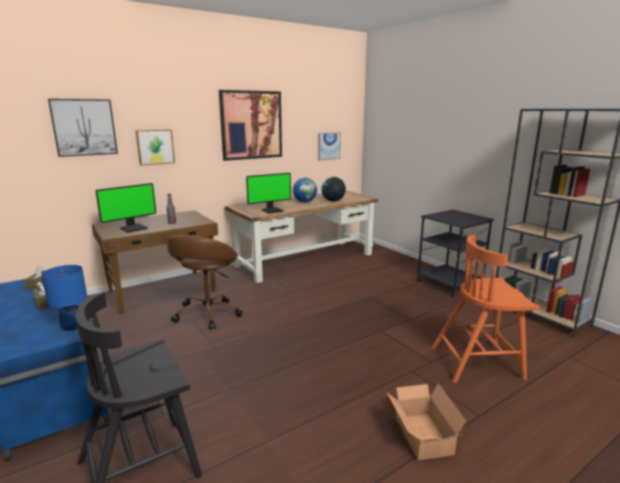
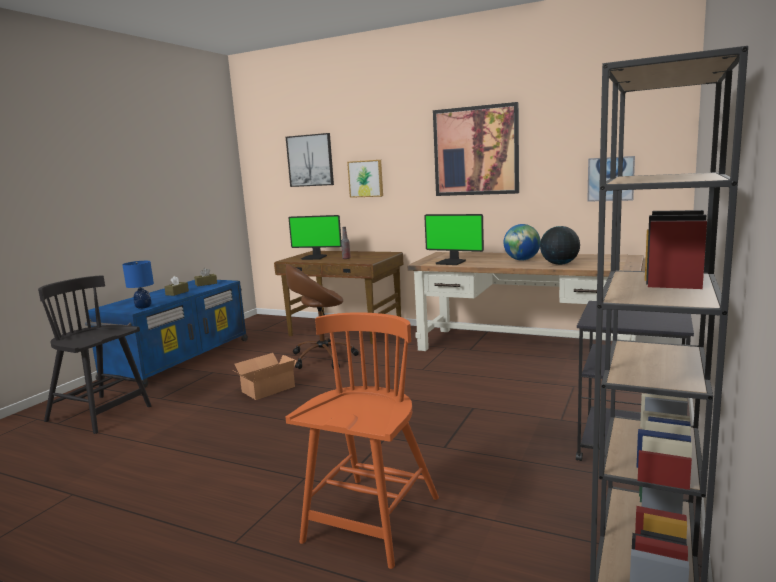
camera: 60 degrees right, 5 degrees down
cardboard box [387,384,466,460] -> cardboard box moved to [234,353,297,400]
orange chair [431,235,540,383] -> orange chair turned 60 degrees clockwise [286,312,439,569]

